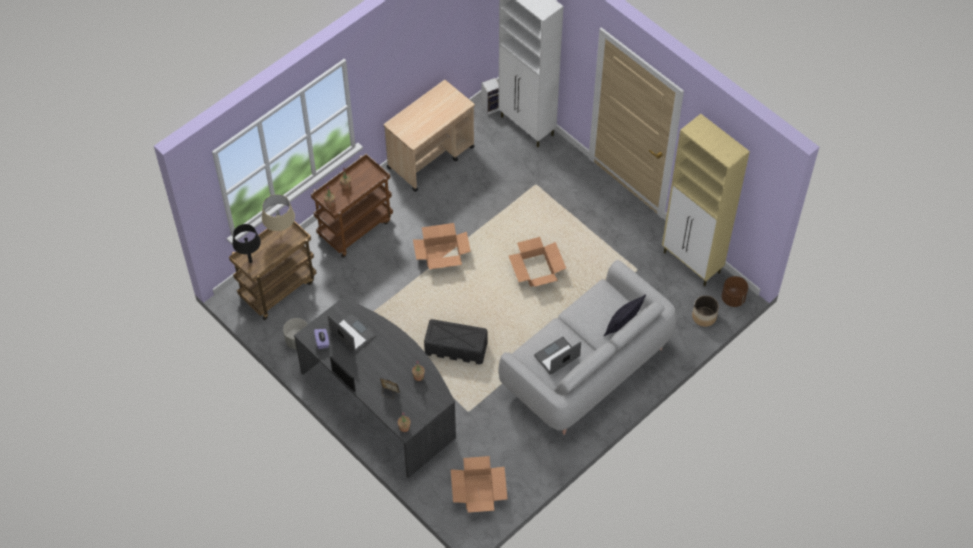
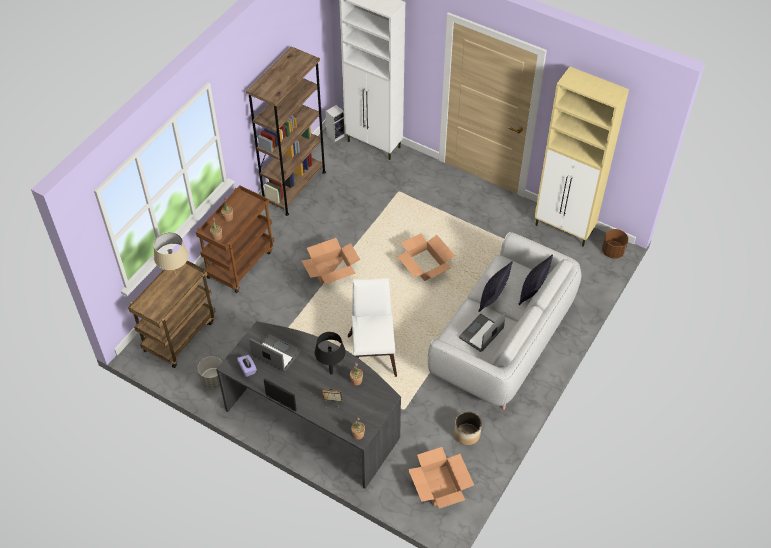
camera: 15 degrees left, 5 degrees down
black table lamp [232,224,261,263] -> black table lamp moved to [315,332,345,374]
beige cart [384,80,475,192] -> brown bookcase [246,46,326,216]
black storage box [424,319,488,364] -> white chair [348,278,397,377]
planter [692,295,719,327] -> planter moved to [454,411,482,445]
none -> pillow [478,261,513,312]

